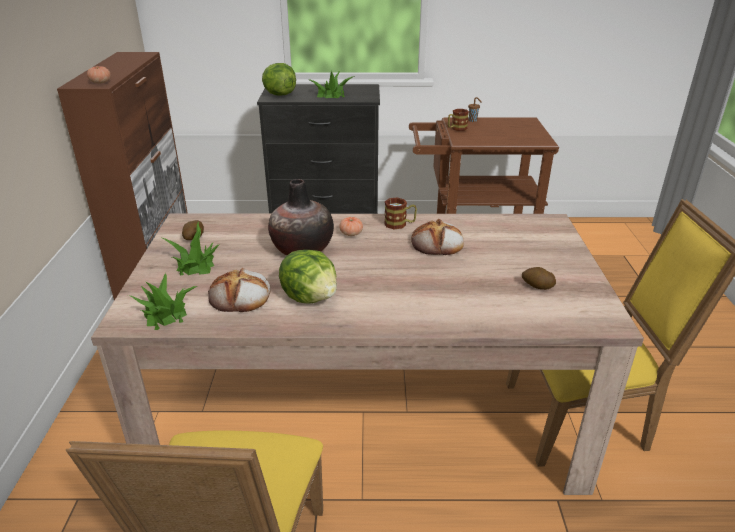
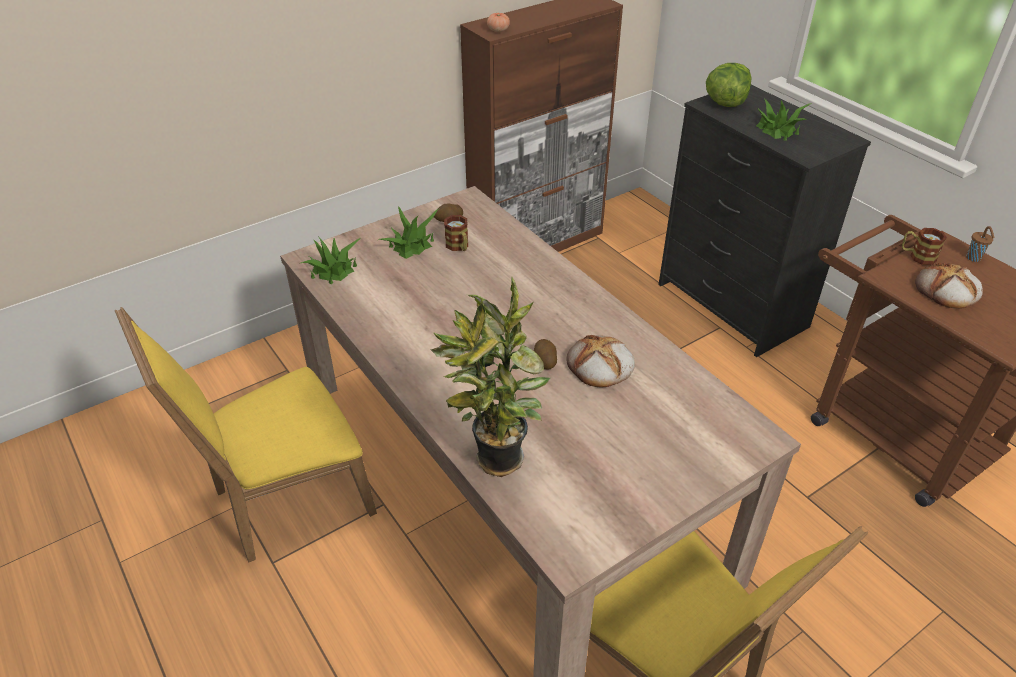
camera: 55 degrees right, 10 degrees up
bread [208,268,271,312] -> bread moved to [915,263,983,309]
vase [268,179,334,255] -> none
lettuce [279,250,337,304] -> none
tomato [339,217,363,236] -> none
mug [384,198,417,229] -> mug moved to [444,215,468,251]
potato [522,267,556,290] -> potato moved to [534,339,557,370]
none -> potted plant [430,277,550,477]

